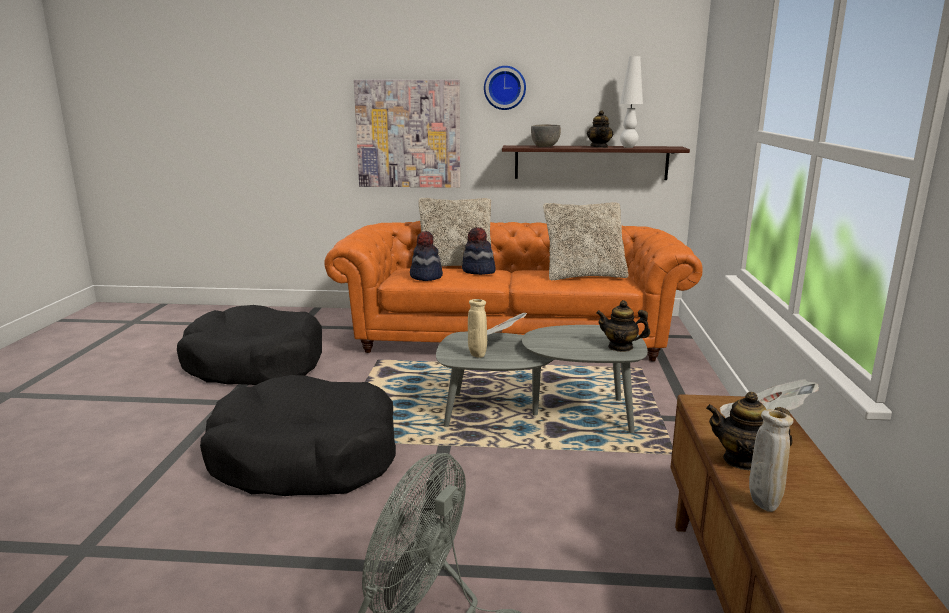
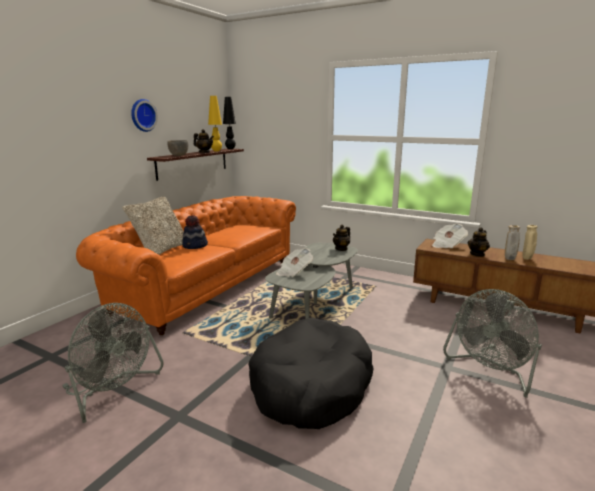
camera: 65 degrees left, 0 degrees up
black dog bed [177,305,322,385] -> grey fan [62,303,164,423]
picture [354,80,460,188] -> none
hat [410,231,443,281] -> none
beige vase [468,299,487,358] -> beige vase moved to [522,225,538,260]
beige pillow [543,202,628,281] -> none
white table lamp [620,56,643,148] -> yellow table lamp [208,96,222,151]
none -> black table lamp [223,97,236,149]

